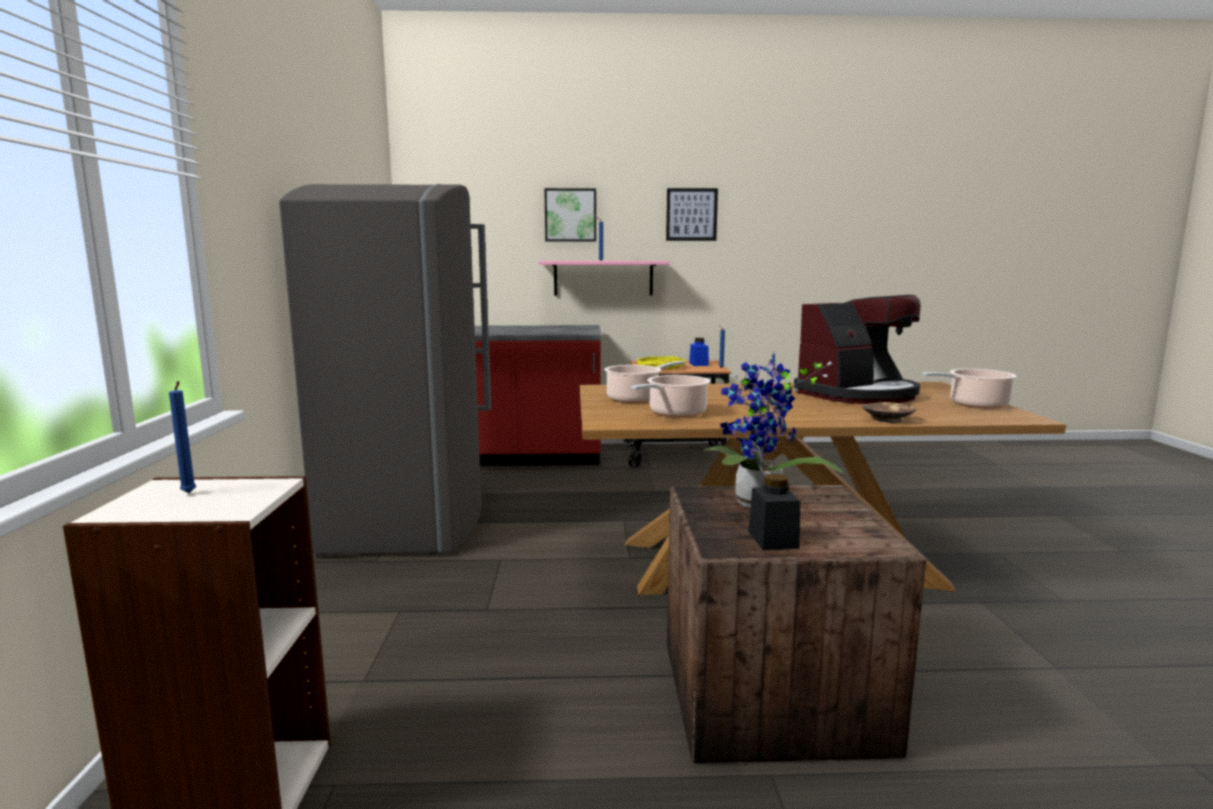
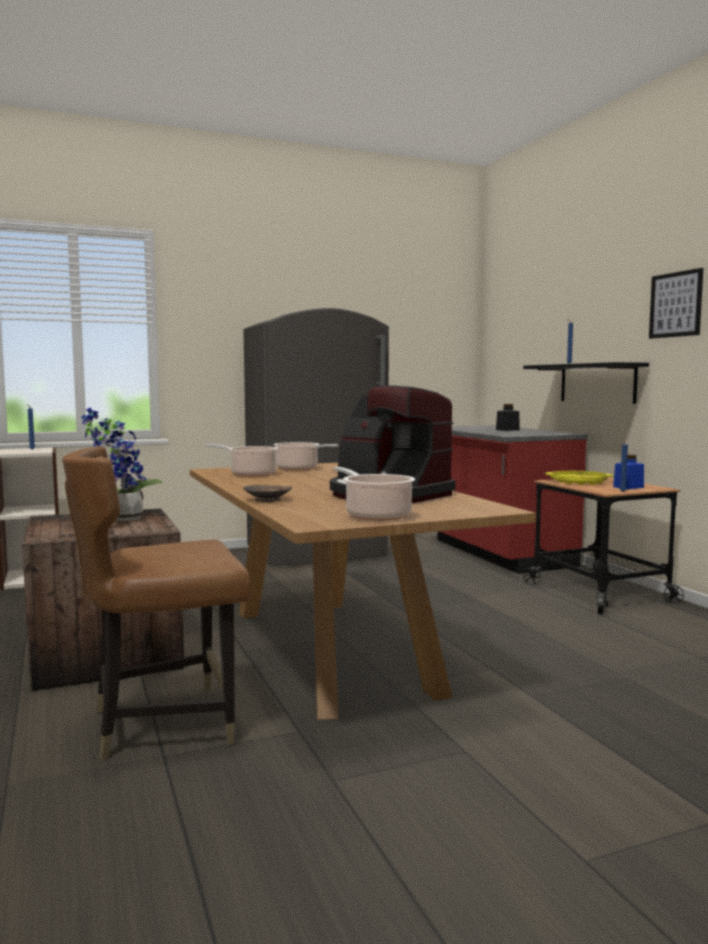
camera: 70 degrees right, 5 degrees down
pink shelf [539,261,670,296] -> black shelf [523,362,649,404]
picture [544,188,596,242] -> none
black jar [748,473,800,550] -> black jar moved to [496,404,520,431]
none -> brown chair [62,446,251,760]

